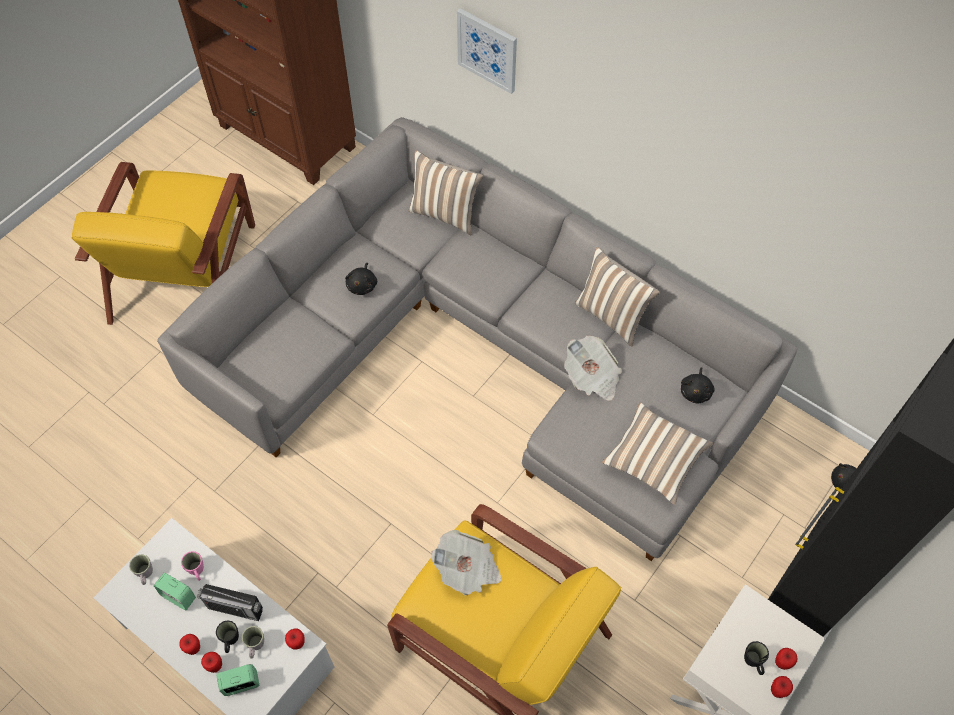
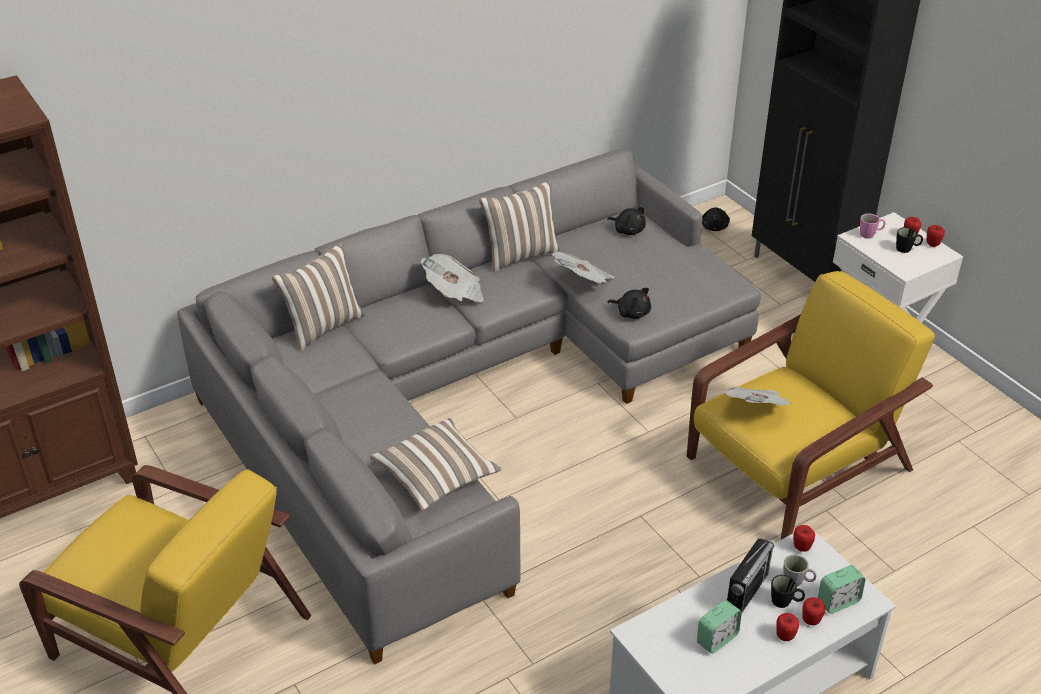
camera: 70 degrees left, 20 degrees down
grey mug [129,554,153,585] -> none
pink mug [181,551,204,581] -> pink mug moved to [860,213,885,239]
alarm clock [217,664,259,696] -> alarm clock turned 120 degrees counterclockwise [818,565,866,614]
black plush toy [345,263,377,295] -> black plush toy moved to [607,288,651,319]
picture [457,8,517,94] -> none
pillow [602,402,713,505] -> pillow moved to [370,418,502,511]
none -> newspaper [421,254,484,302]

